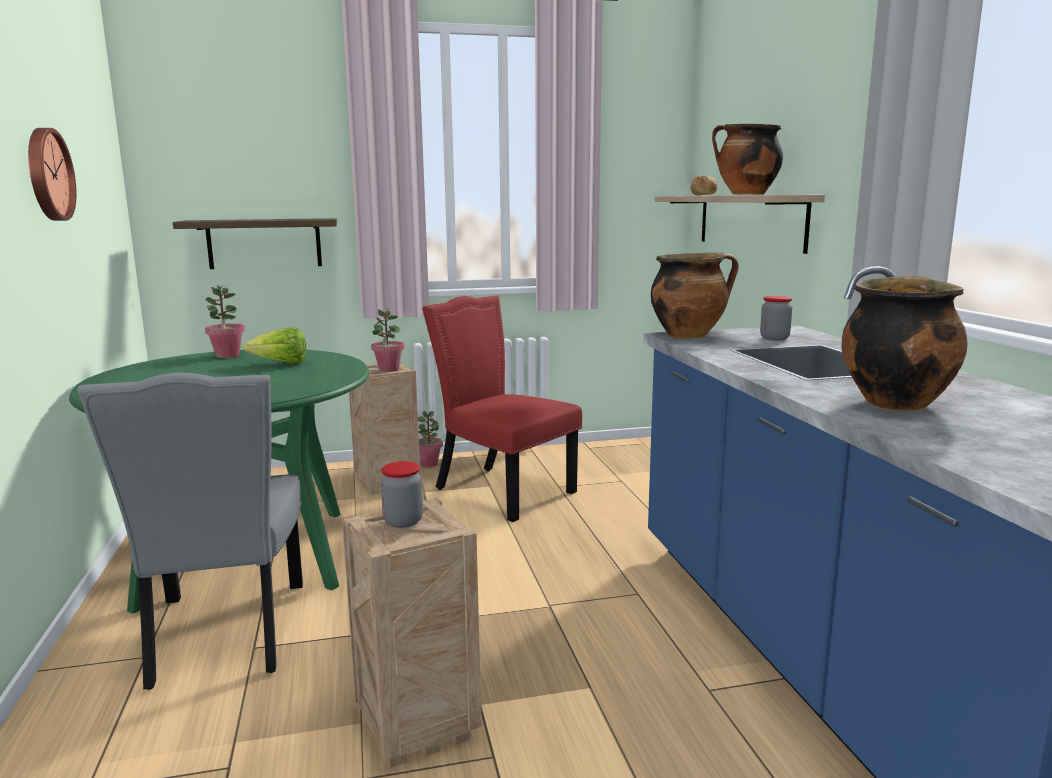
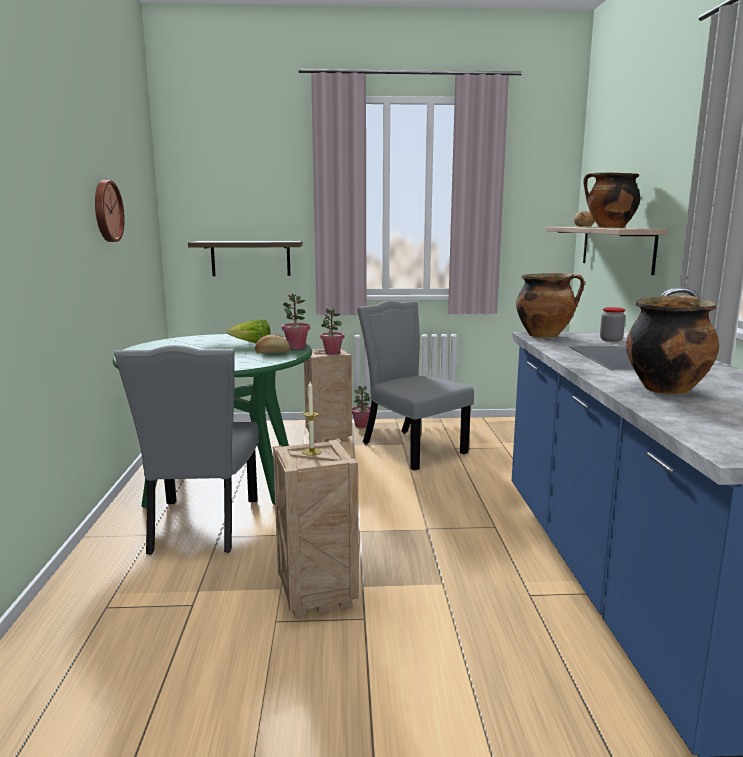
camera: 10 degrees right, 0 degrees up
potted plant [205,285,245,358] -> potted plant moved to [282,294,310,349]
jar [381,461,423,528] -> candle [302,381,322,456]
red chair [422,296,582,522] -> grey chair [357,301,474,471]
none -> bread [255,334,290,353]

